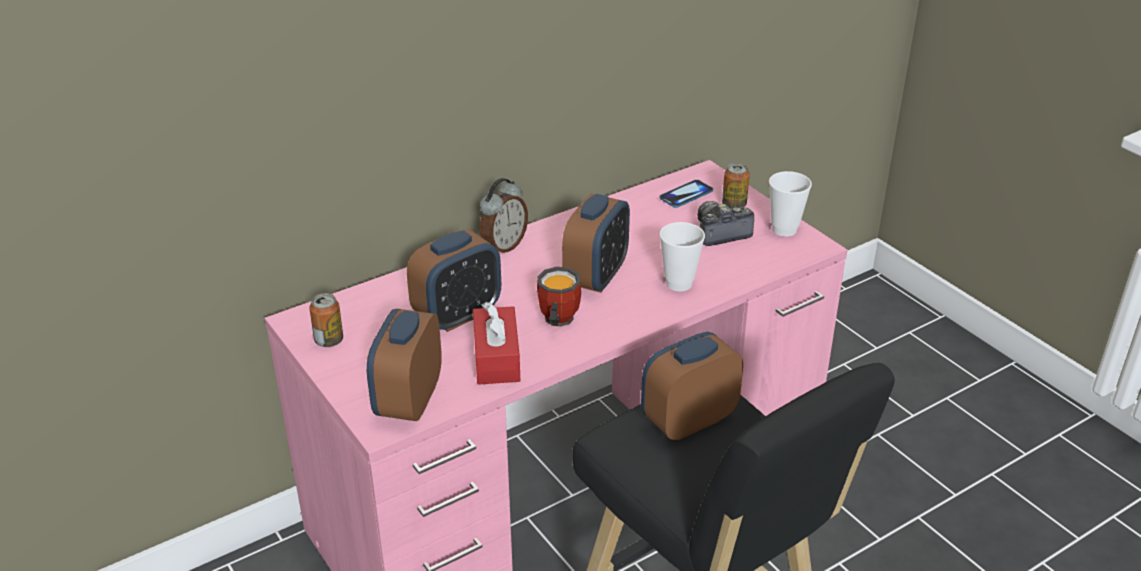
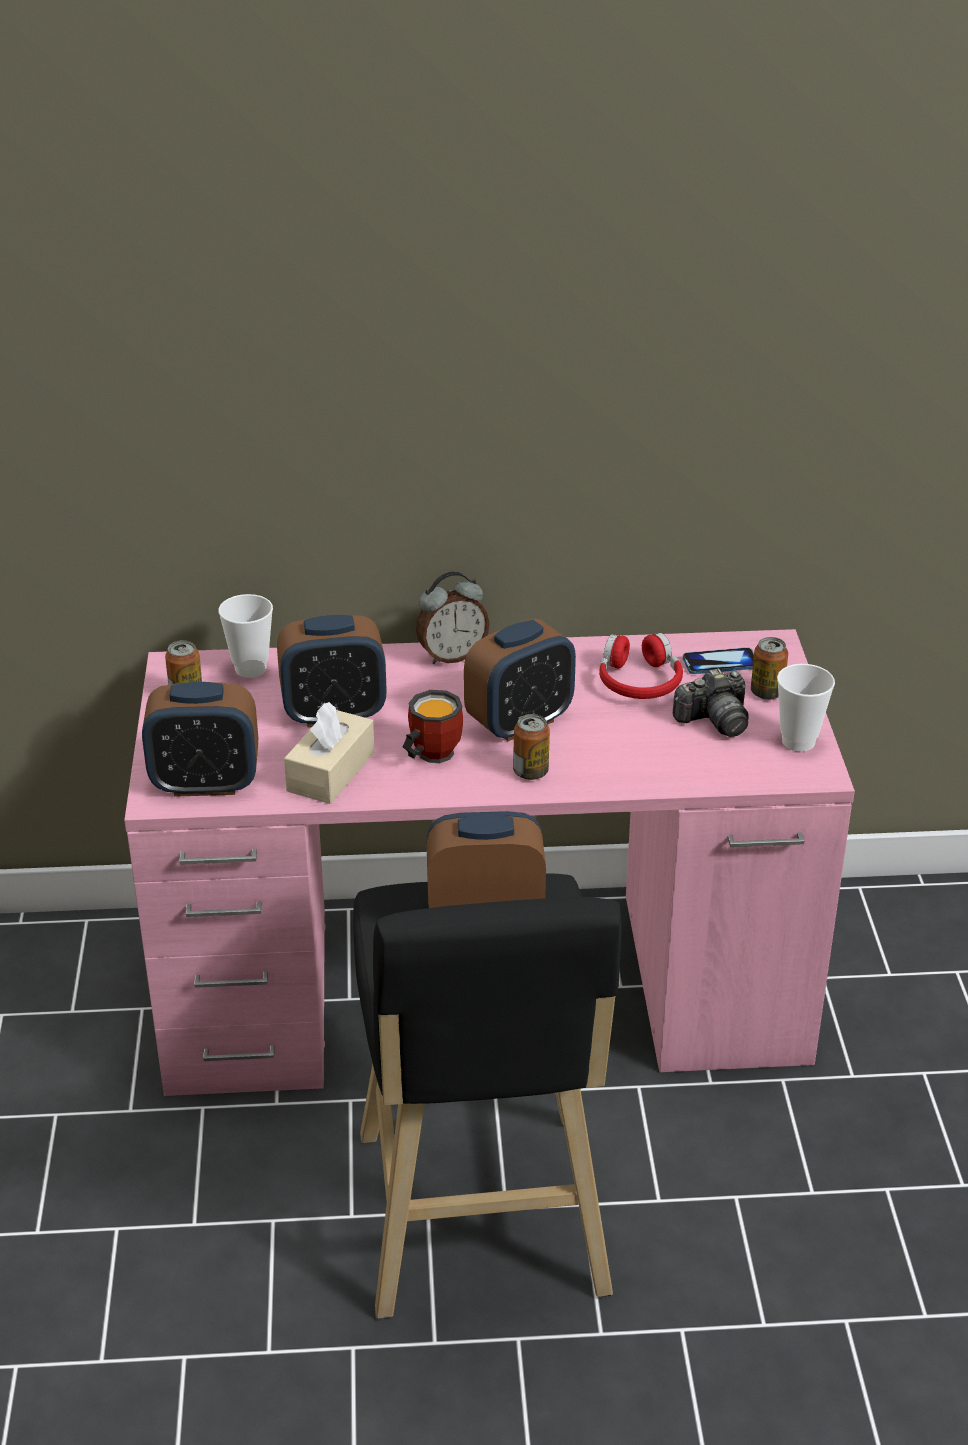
camera: 30 degrees right, 0 degrees up
alarm clock [367,309,442,421] -> alarm clock turned 135 degrees counterclockwise [142,682,258,797]
red tissue box [473,302,520,385] -> beige tissue box [284,702,375,804]
cup [660,222,705,292] -> cup moved to [218,594,273,678]
camera [697,201,754,246] -> camera turned 150 degrees clockwise [673,668,749,737]
none -> can [513,714,550,780]
none -> red headphones [599,633,683,699]

